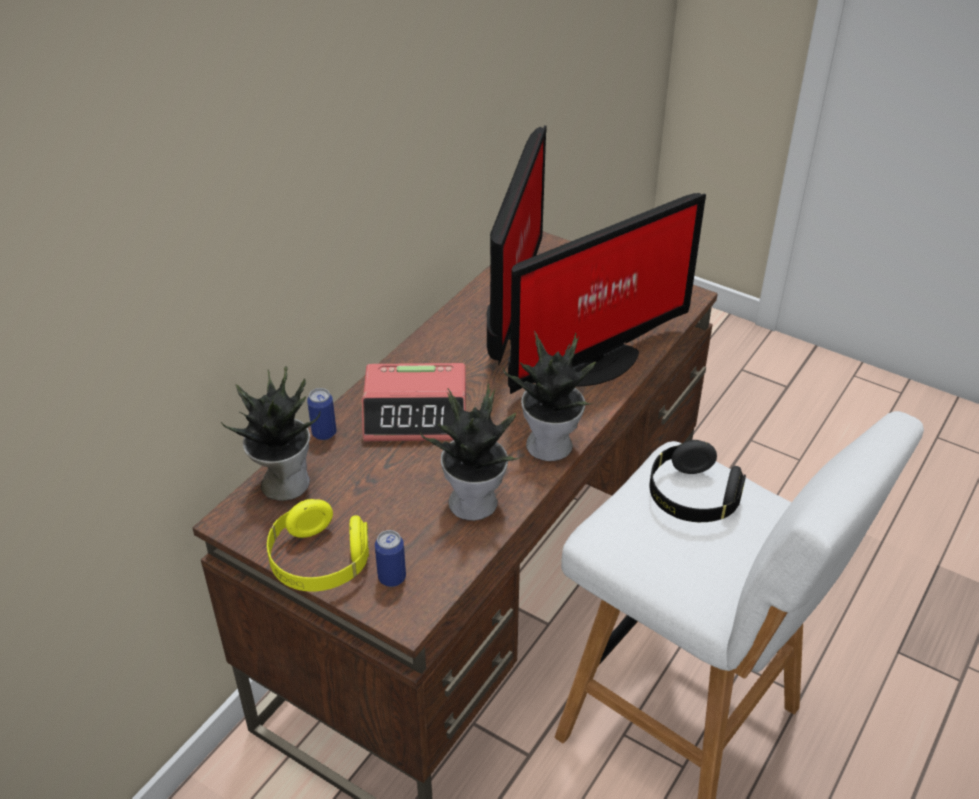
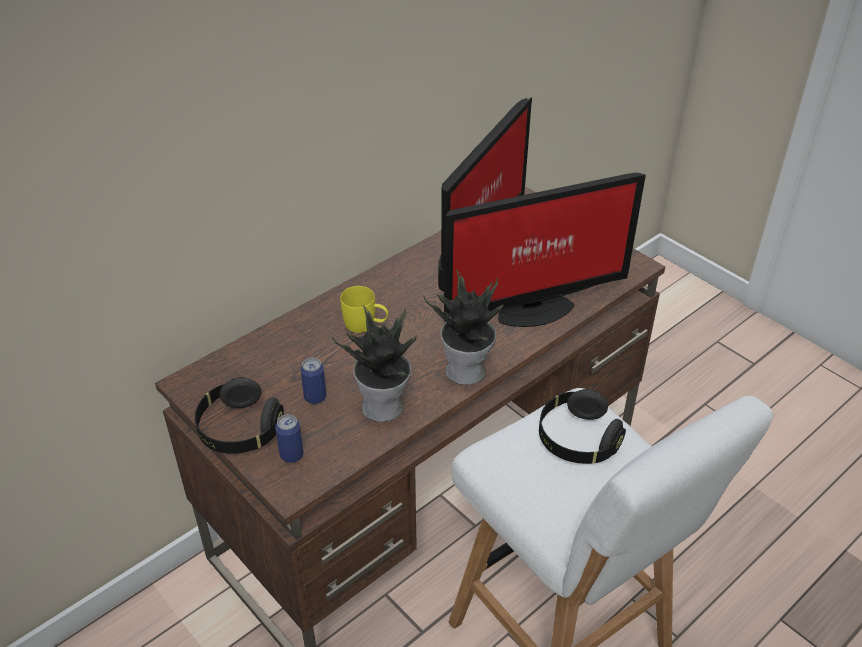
camera: 15 degrees right, 0 degrees up
potted plant [221,366,320,501] -> none
yellow headphones [267,499,369,592] -> black headphones [195,377,284,454]
can [307,388,336,440] -> can moved to [300,358,326,404]
alarm clock [362,363,466,441] -> yellow mug [340,286,388,333]

